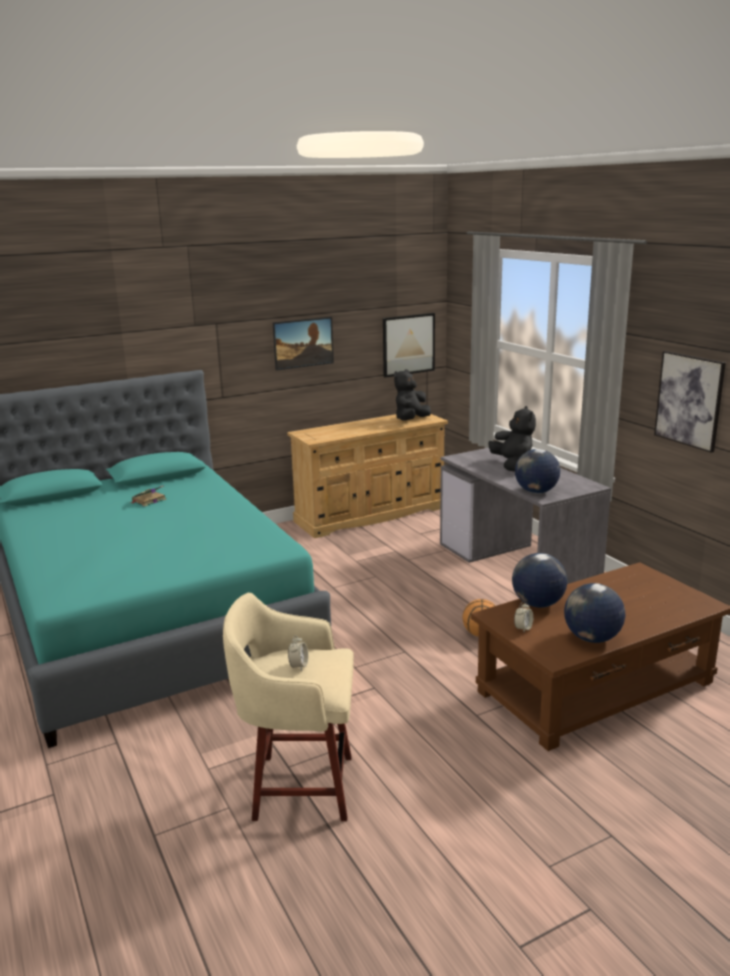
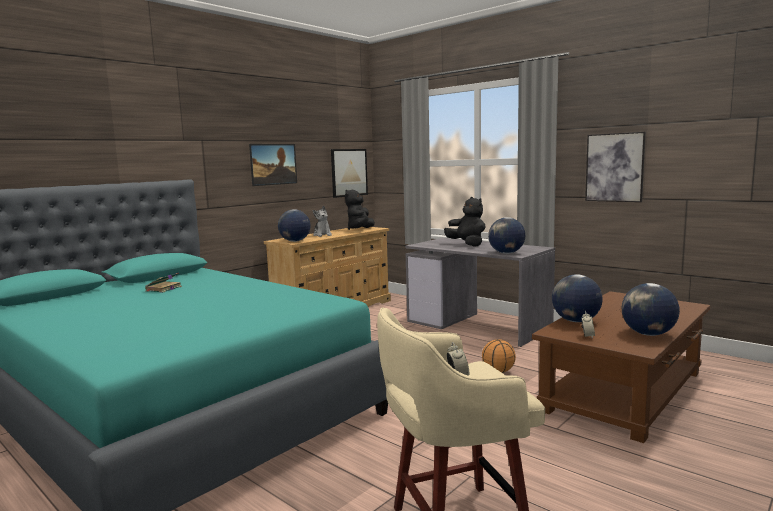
camera: 20 degrees left, 10 degrees down
none -> globe [278,209,310,242]
none -> plush toy [313,206,332,237]

